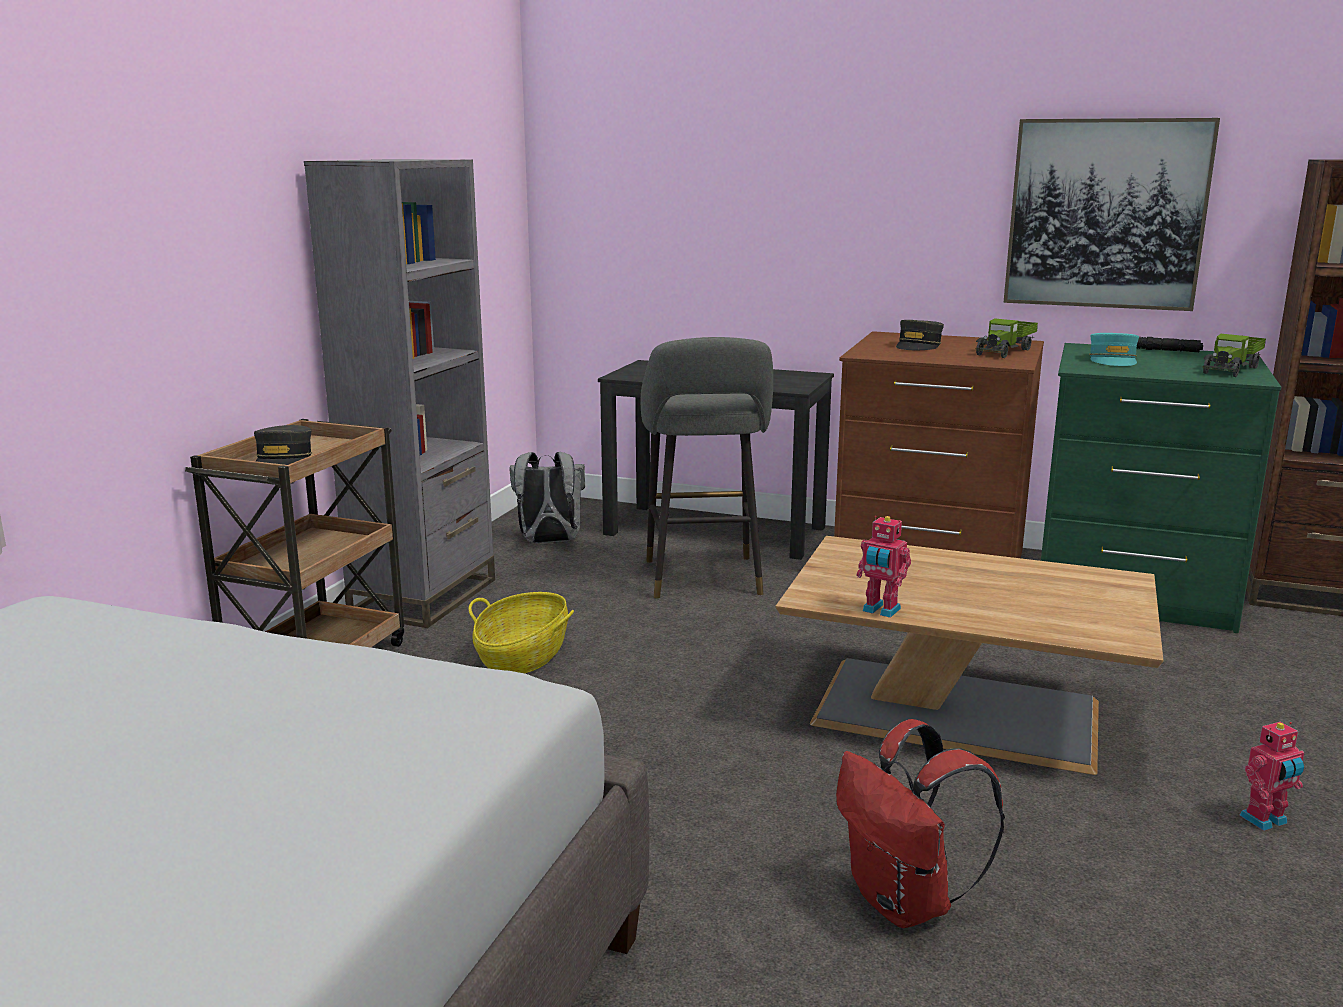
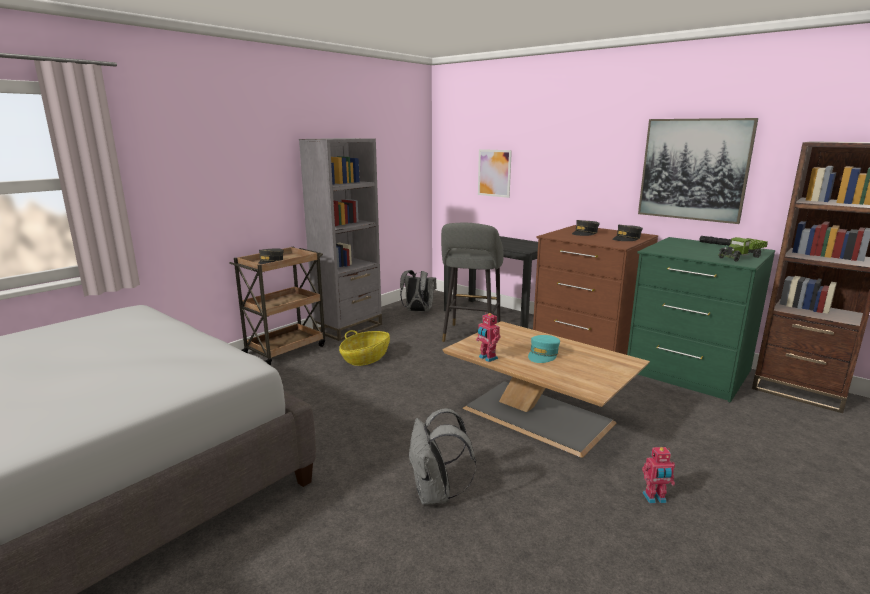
camera: 20 degrees right, 0 degrees up
red backpack [836,719,1005,928] -> grey backpack [409,408,476,505]
toy truck [976,318,1038,358] -> grey cap [613,225,643,241]
turquoise cap [1089,333,1139,366] -> turquoise cap moved to [528,335,560,363]
none -> picture [478,149,512,198]

